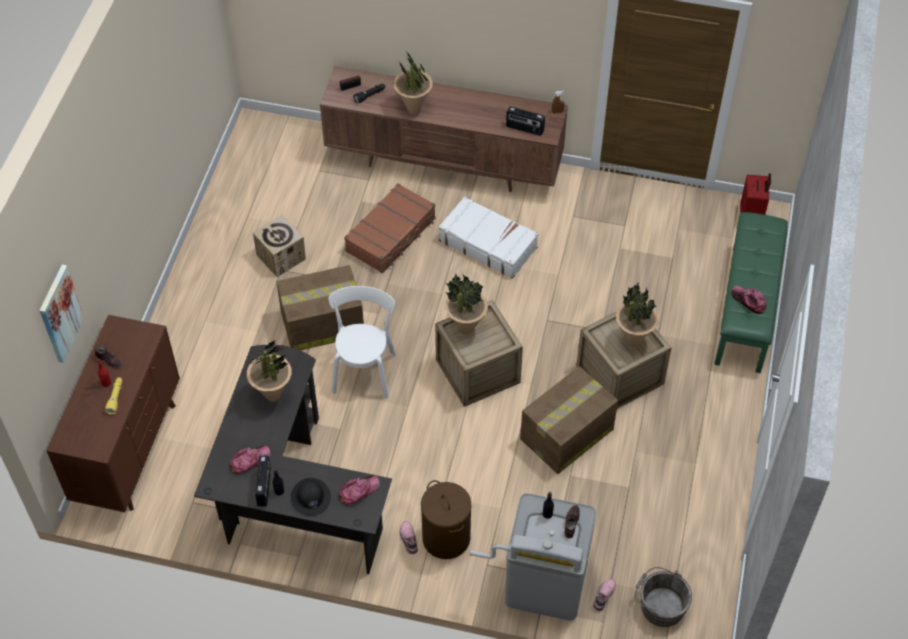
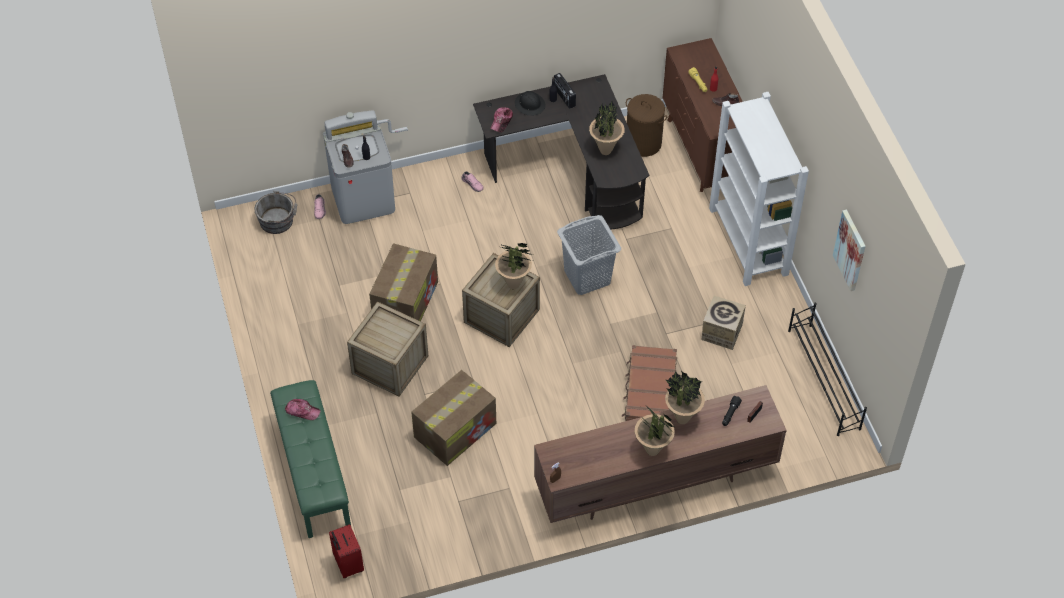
camera: 150 degrees right, 0 degrees up
picture [39,265,85,363] -> picture moved to [833,209,866,291]
cap [229,445,270,475] -> none
cardboard box [276,265,364,350] -> cardboard box moved to [411,370,496,466]
white chair [329,286,396,399] -> grey laundry basket [557,215,621,295]
brown laundry basket [421,480,471,559] -> brown laundry basket moved to [626,94,667,157]
white suitcase [439,196,538,278] -> none
radio [506,106,545,136] -> none
potted plant [616,282,659,347] -> potted plant moved to [635,406,675,456]
none -> white bookcase [709,92,809,286]
none -> black shoe rack [788,303,867,436]

